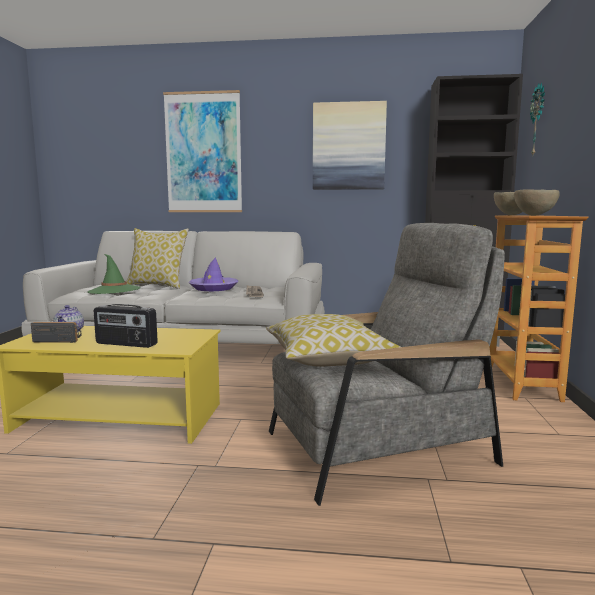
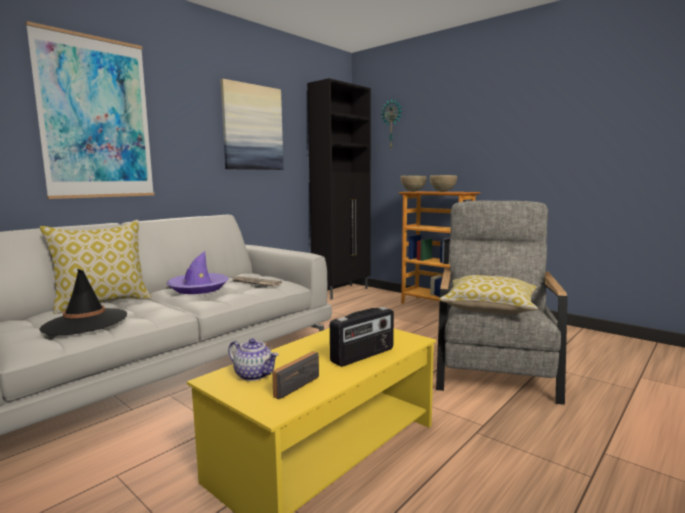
camera: 55 degrees left, 0 degrees up
green hat [88,254,141,294] -> black hat [40,269,127,335]

